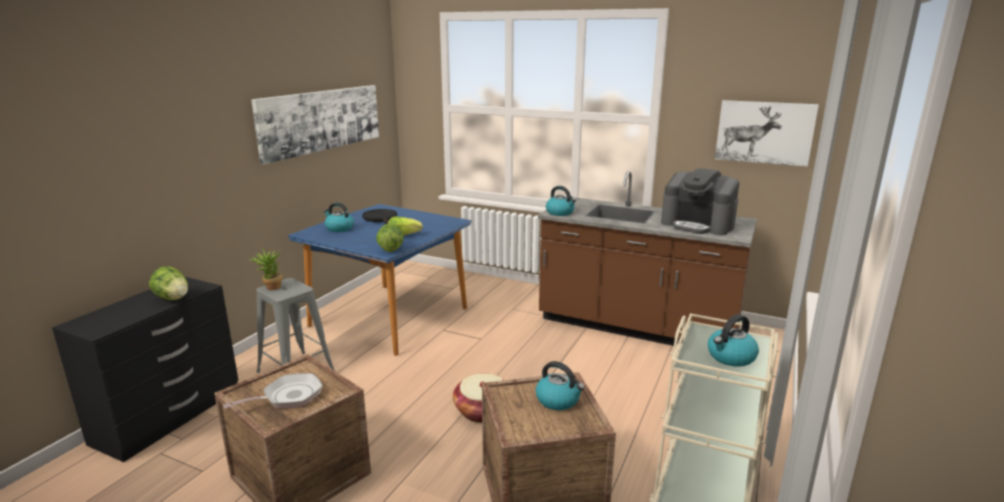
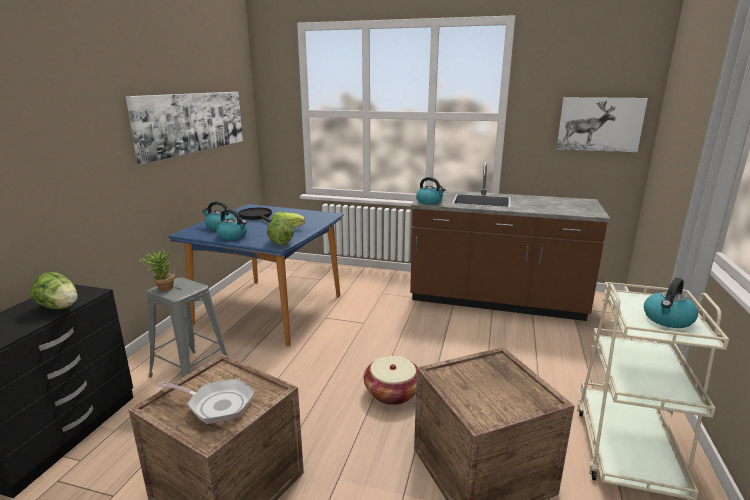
camera: 10 degrees left, 0 degrees up
frying pan [223,373,323,409] -> frying pan turned 60 degrees clockwise [156,379,254,424]
kettle [536,361,585,410] -> kettle moved to [216,209,247,240]
coffee machine [661,168,739,236] -> none

